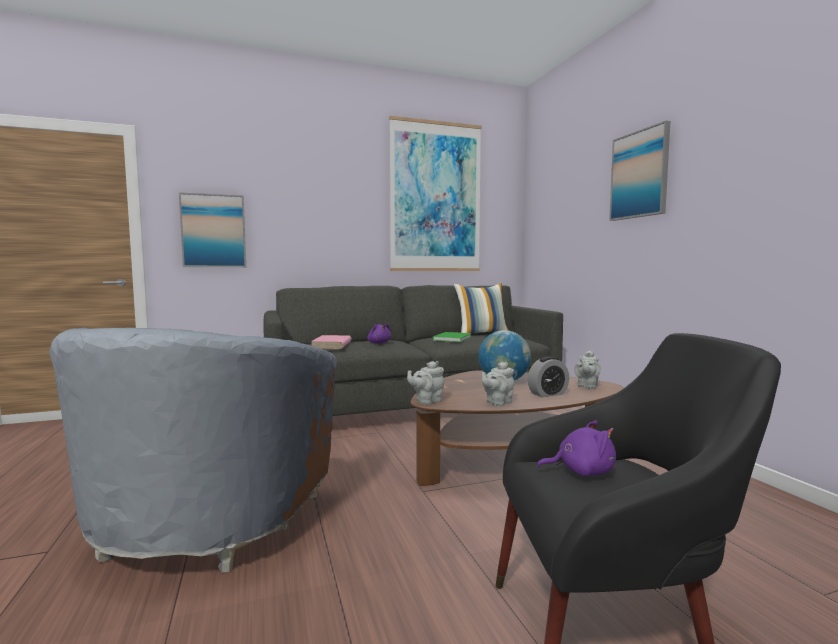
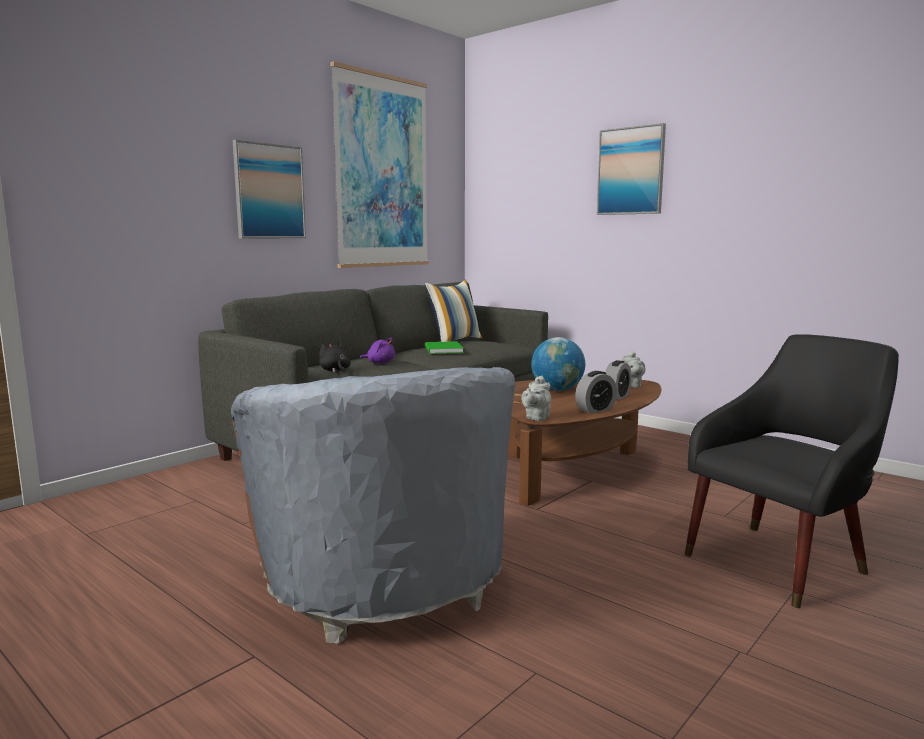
camera: 30 degrees left, 5 degrees up
picture [179,192,246,267] -> picture moved to [233,140,306,238]
pink book [311,335,352,349] -> black plush toy [319,342,351,373]
grey teapot [482,362,514,406] -> alarm clock [575,371,617,414]
purple plush toy [536,421,616,476] -> none

